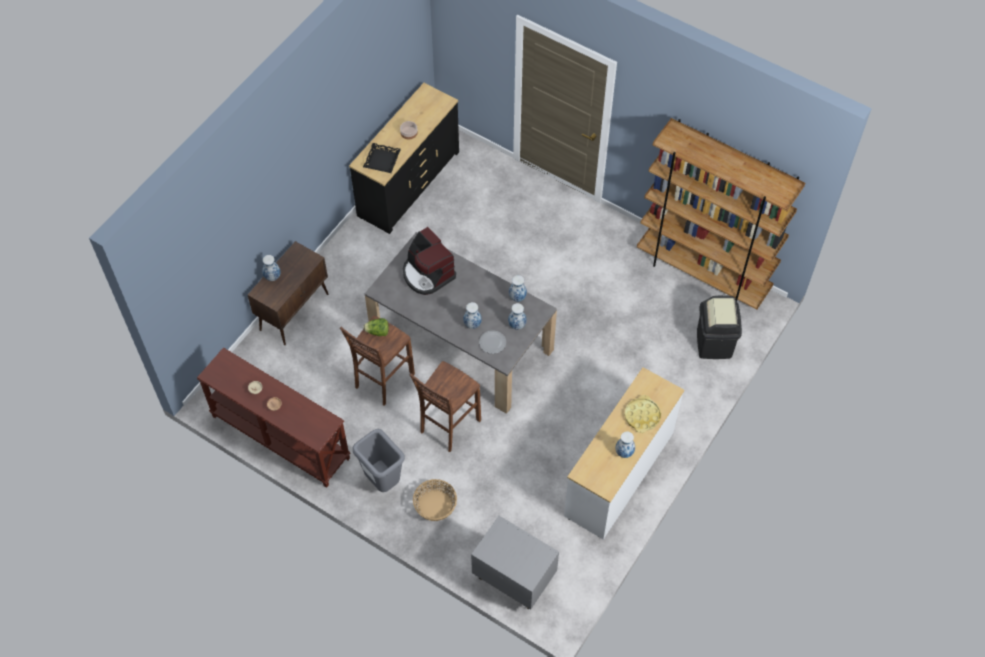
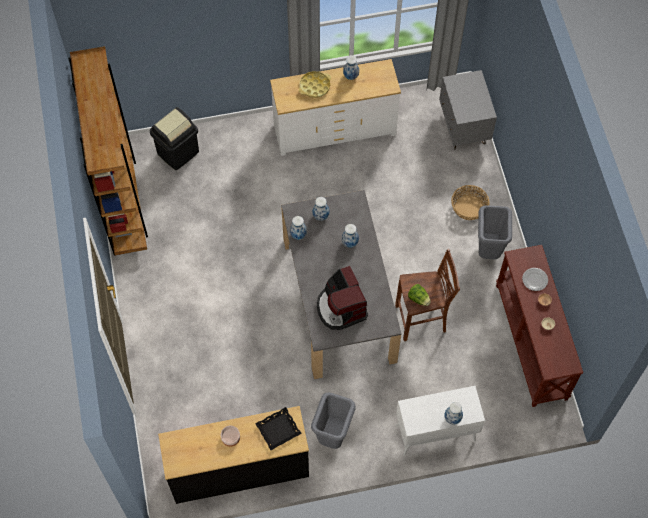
camera: 135 degrees left, 5 degrees up
brown cabinet [248,241,329,345] -> white cabinet [396,386,485,456]
coffee machine [403,227,456,295] -> coffee machine turned 150 degrees clockwise [317,266,368,330]
brown stool [410,361,481,452] -> none
plate [479,330,506,354] -> plate moved to [522,268,548,291]
none -> grey trash can [311,393,356,449]

